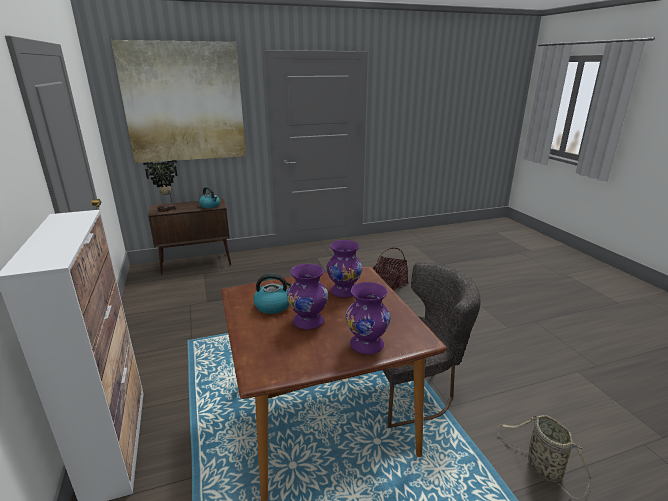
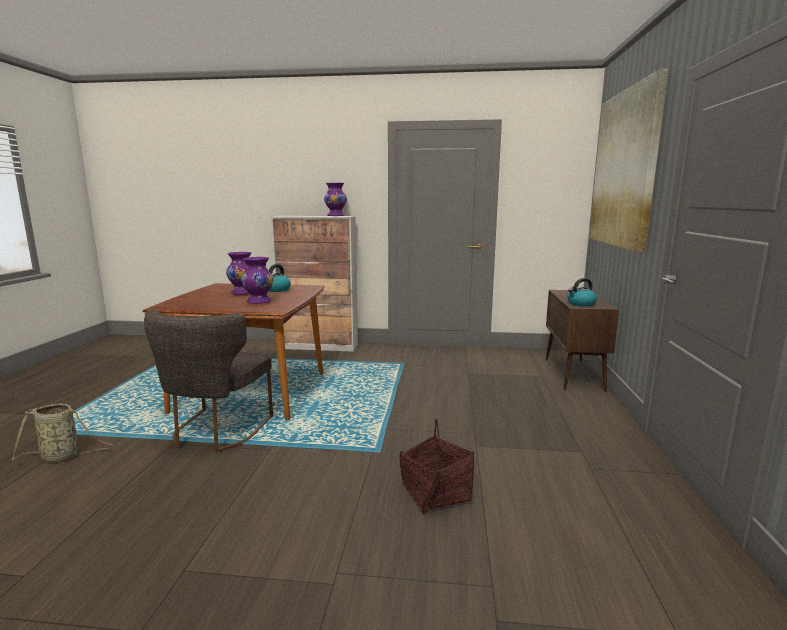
camera: 115 degrees right, 10 degrees down
potted plant [143,160,177,212] -> none
purple vase [346,282,391,354] -> purple vase moved to [324,183,347,216]

